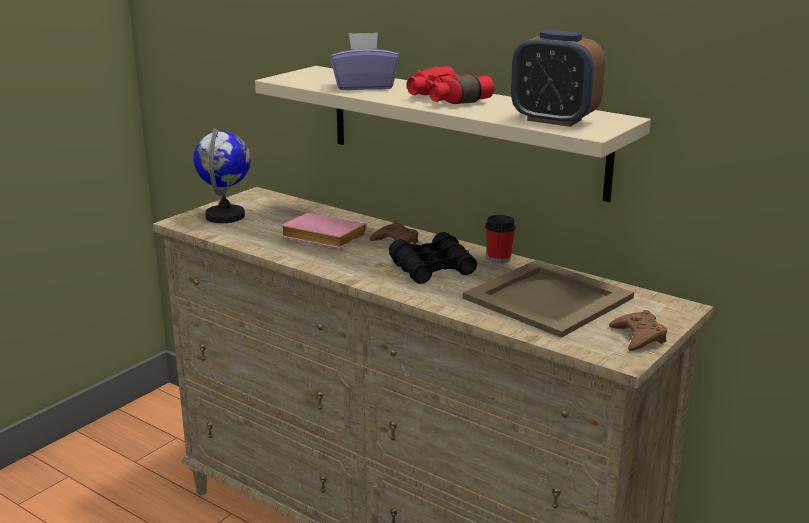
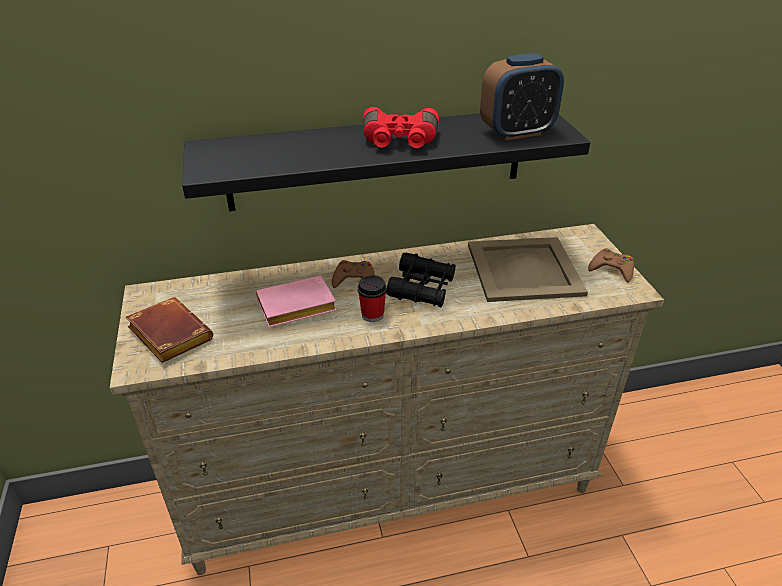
camera: 50 degrees left, 15 degrees up
globe [193,128,251,223] -> brown book [126,297,213,363]
beige shelf [255,66,651,202] -> black shelf [182,113,590,212]
purple tissue box [330,32,400,90] -> none
cup [485,215,516,263] -> cup moved to [357,275,387,322]

